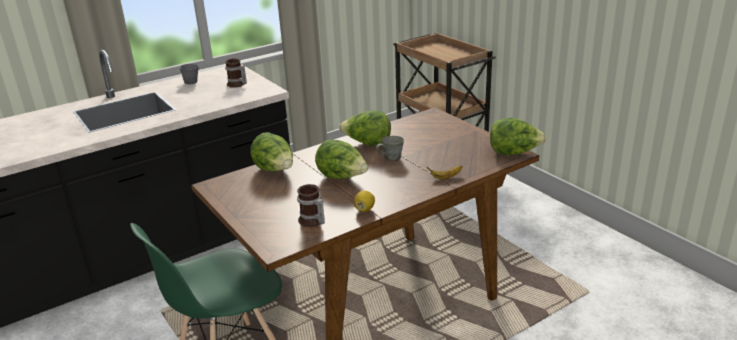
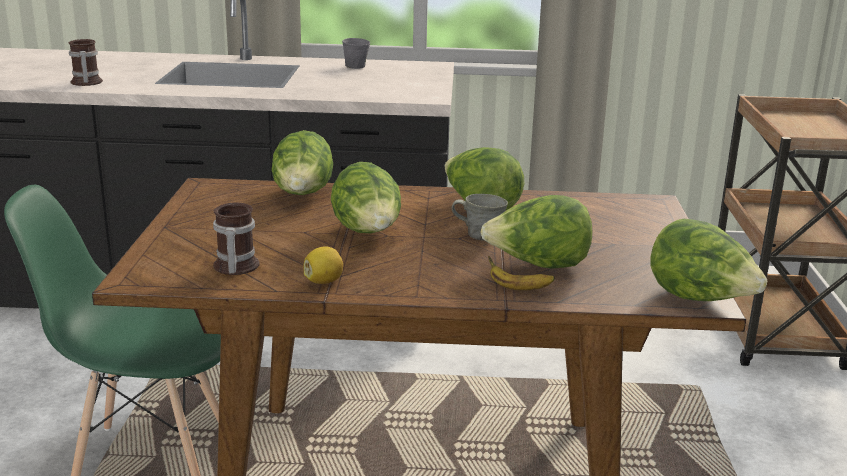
camera: 35 degrees right, 5 degrees down
mug [225,58,247,88] -> mug moved to [69,39,103,86]
none -> lettuce [480,195,592,269]

